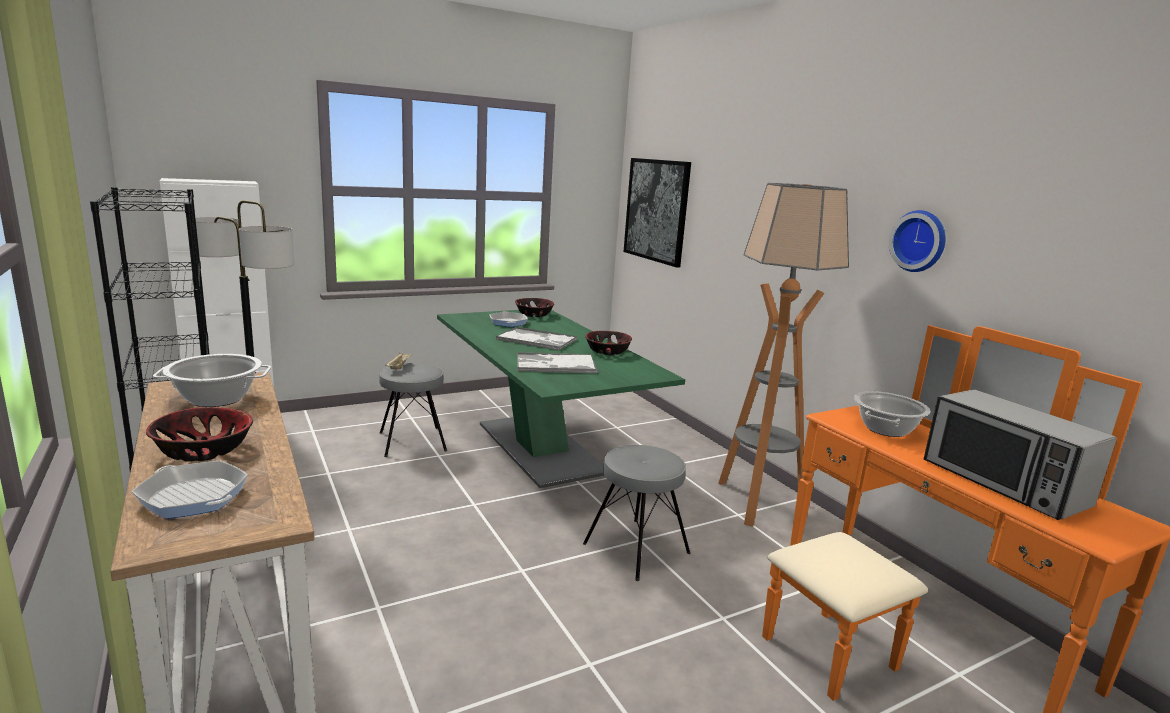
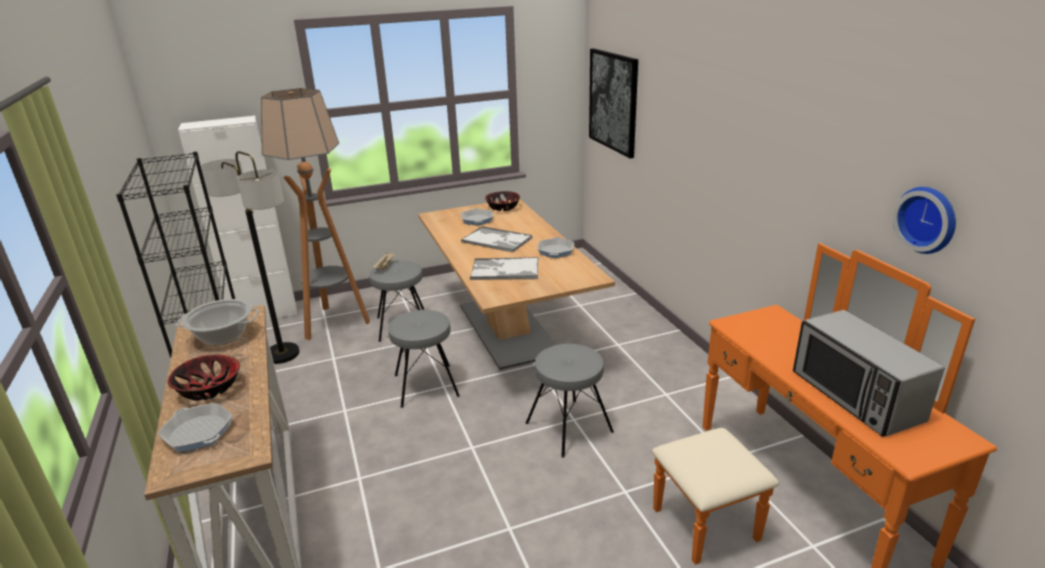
camera: 10 degrees right, 10 degrees up
green dining table [437,310,685,488] -> beige dining table [418,198,615,370]
bowl [585,331,632,355] -> frying pan [537,237,574,258]
floor lamp [718,183,849,527] -> floor lamp moved to [261,88,370,340]
cooking pot [854,391,931,437] -> none
wall clock [889,210,946,272] -> wall clock moved to [893,187,956,254]
none -> grey stool [388,310,460,408]

